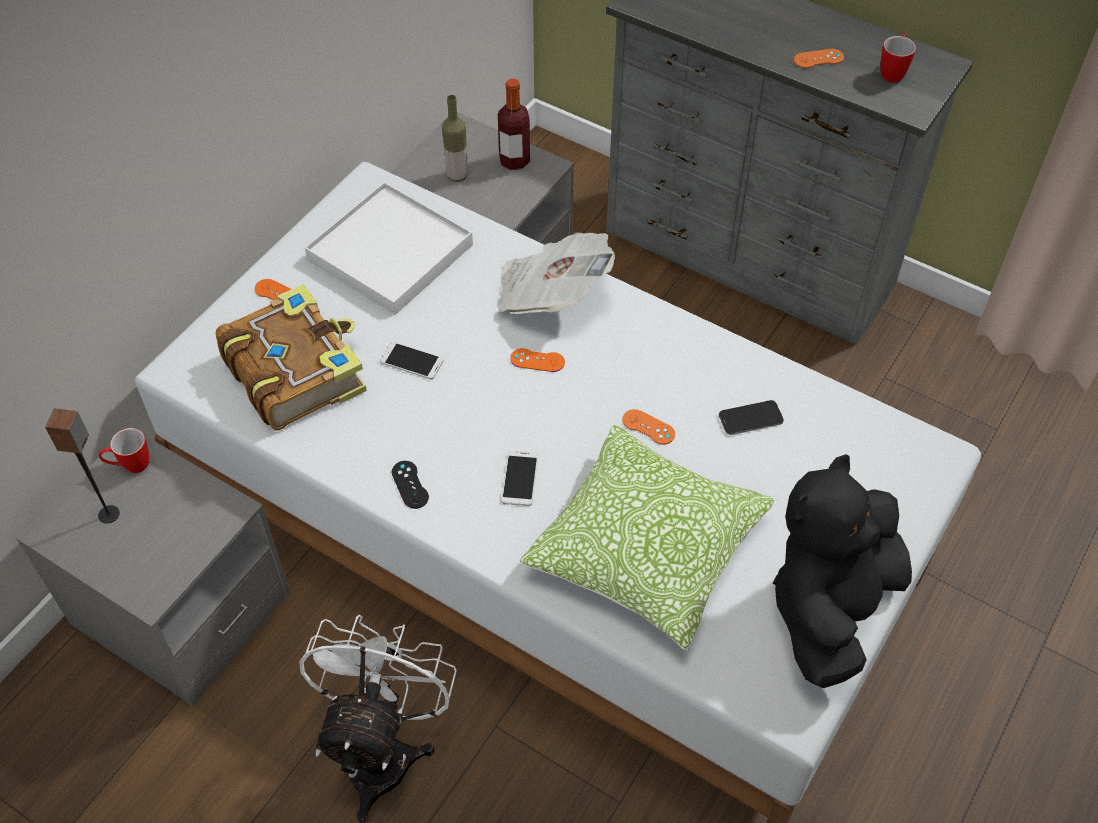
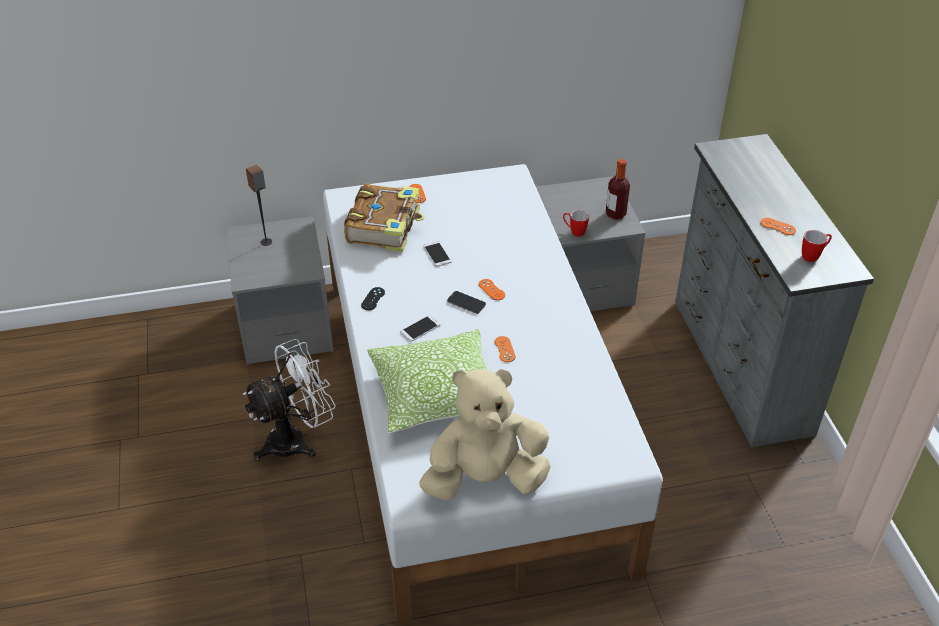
camera: 45 degrees right, 10 degrees down
mug [99,428,149,473] -> mug moved to [563,210,589,237]
white tray [305,182,473,315] -> none
bottle [442,95,468,182] -> none
newspaper [499,233,615,314] -> none
phone [719,400,784,435] -> phone moved to [447,291,486,314]
black plush toy [773,454,912,688] -> beige plush toy [419,369,551,500]

